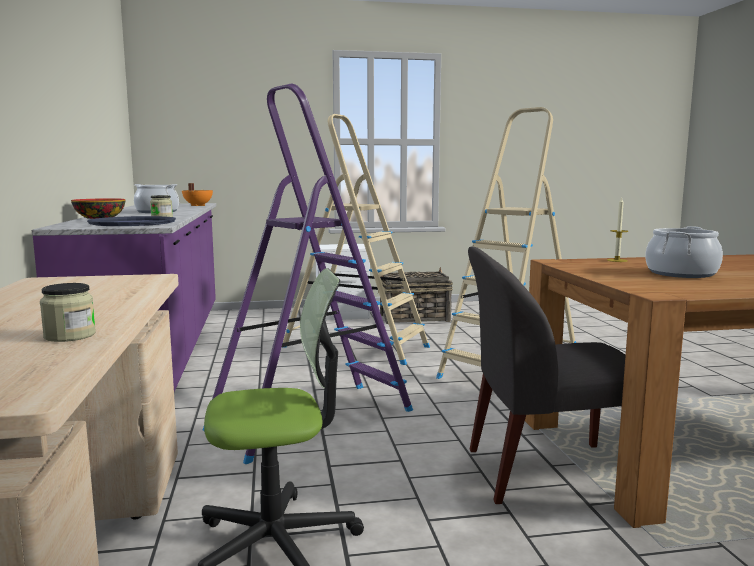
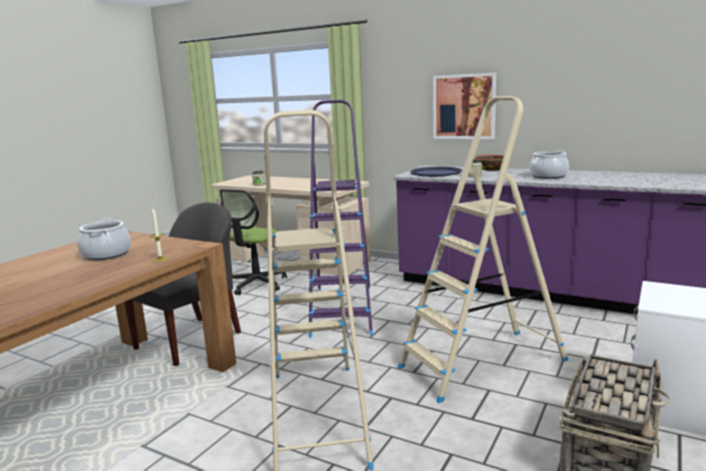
camera: 130 degrees right, 5 degrees up
orange cooking pot [182,183,213,206] -> none
none -> picture [433,73,496,139]

